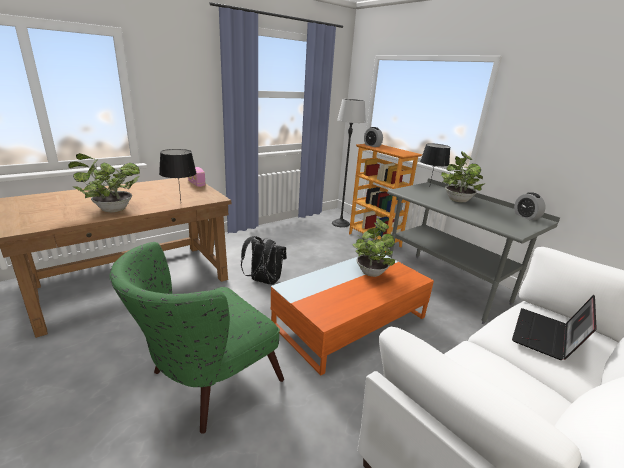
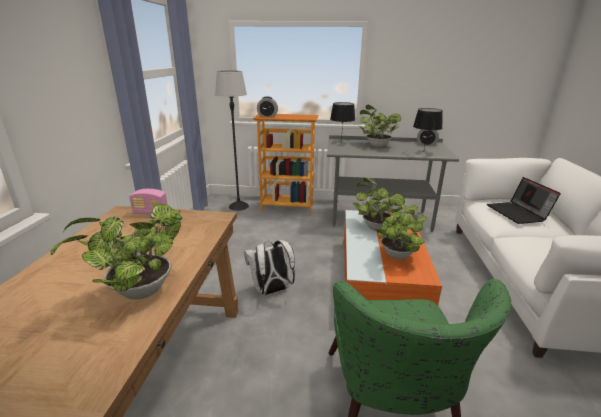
camera: 45 degrees left, 0 degrees up
black table lamp [159,149,197,201] -> black table lamp moved to [413,108,443,148]
black backpack [241,236,287,285] -> white backpack [244,240,295,295]
none -> potted plant [375,203,427,259]

